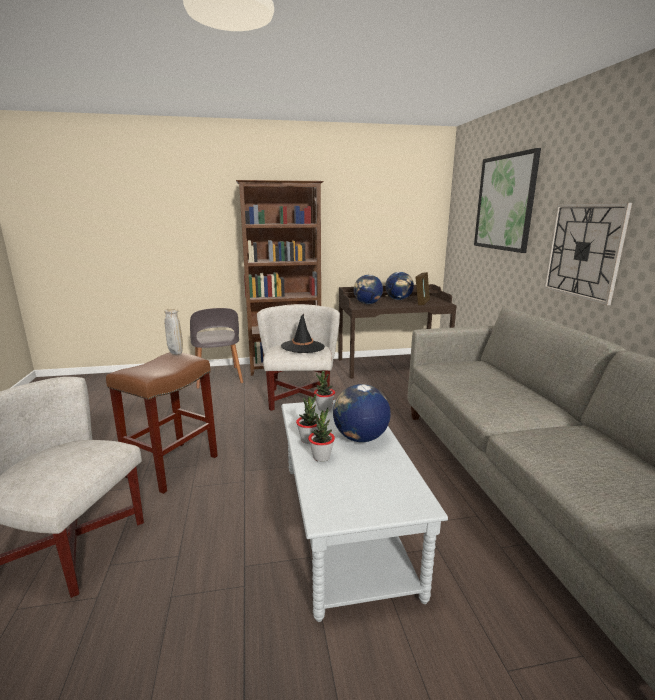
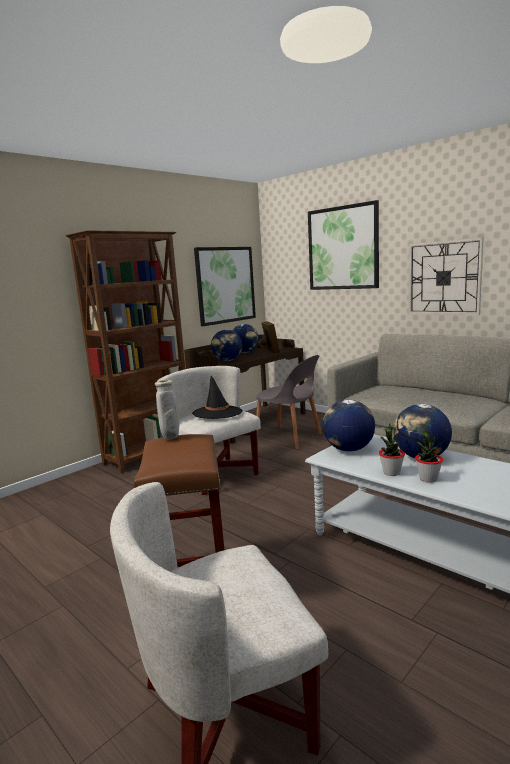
camera: 35 degrees left, 5 degrees down
grey chair [190,308,243,389] -> grey chair moved to [256,355,322,449]
potted plant [314,371,335,412] -> globe [323,400,375,452]
none -> picture [194,247,256,326]

